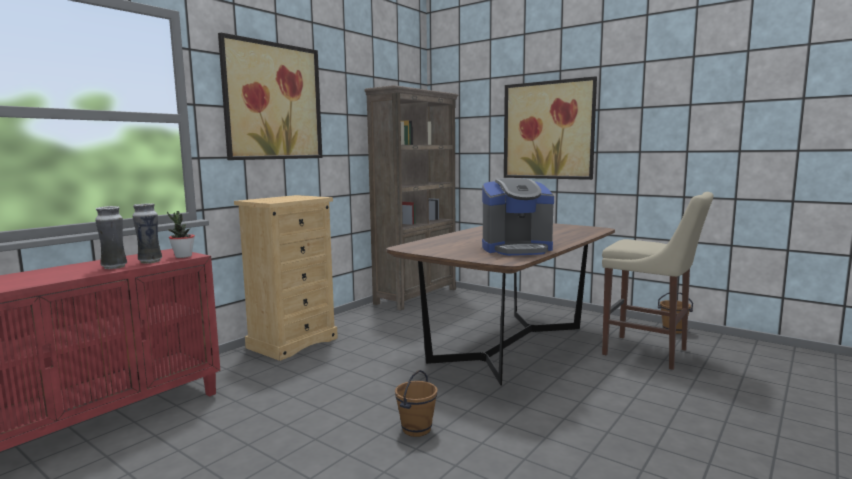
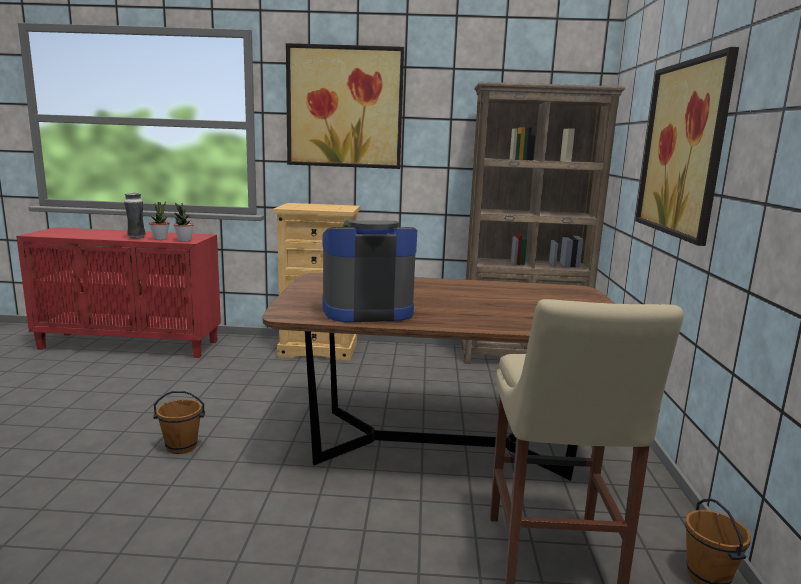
camera: 55 degrees right, 5 degrees up
vase [133,204,162,264] -> potted plant [149,201,170,240]
coffee machine [482,178,554,256] -> coffee machine turned 120 degrees clockwise [322,220,417,322]

